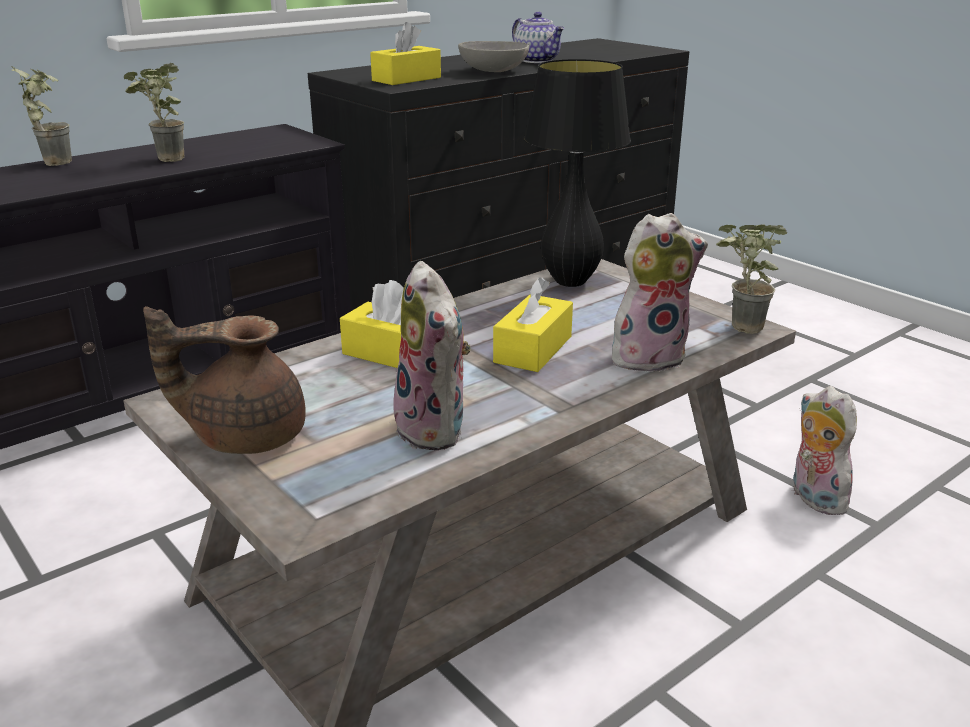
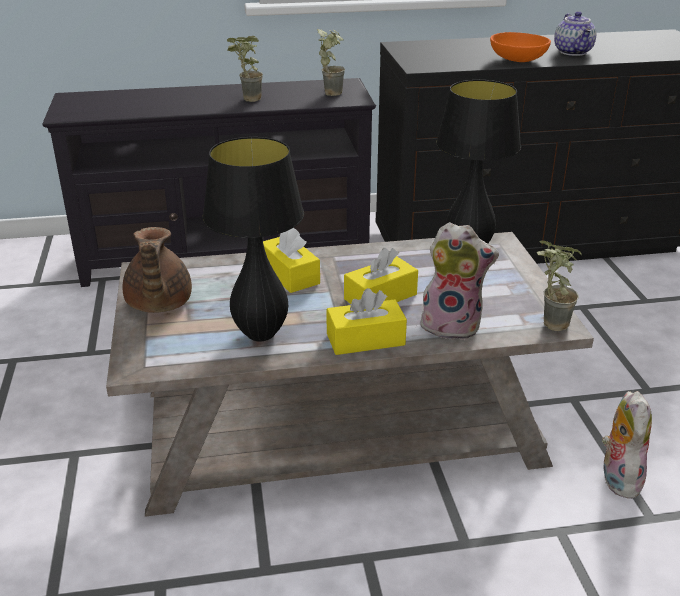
camera: 30 degrees right, 5 degrees up
potted plant [11,66,72,166] -> potted plant moved to [317,29,345,96]
brown teapot [143,306,306,454] -> brown teapot turned 120 degrees counterclockwise [123,227,192,313]
yellow tissue box [370,22,441,85] -> yellow tissue box moved to [327,288,407,355]
plush toy [392,261,471,450] -> black table lamp [203,137,304,342]
grey bowl [458,41,529,72] -> orange bowl [490,32,551,62]

